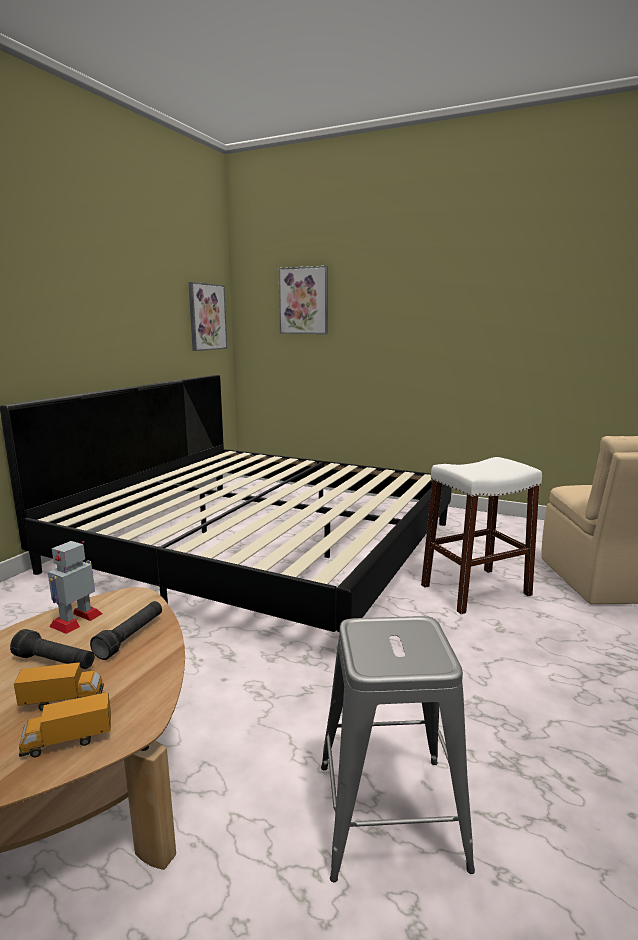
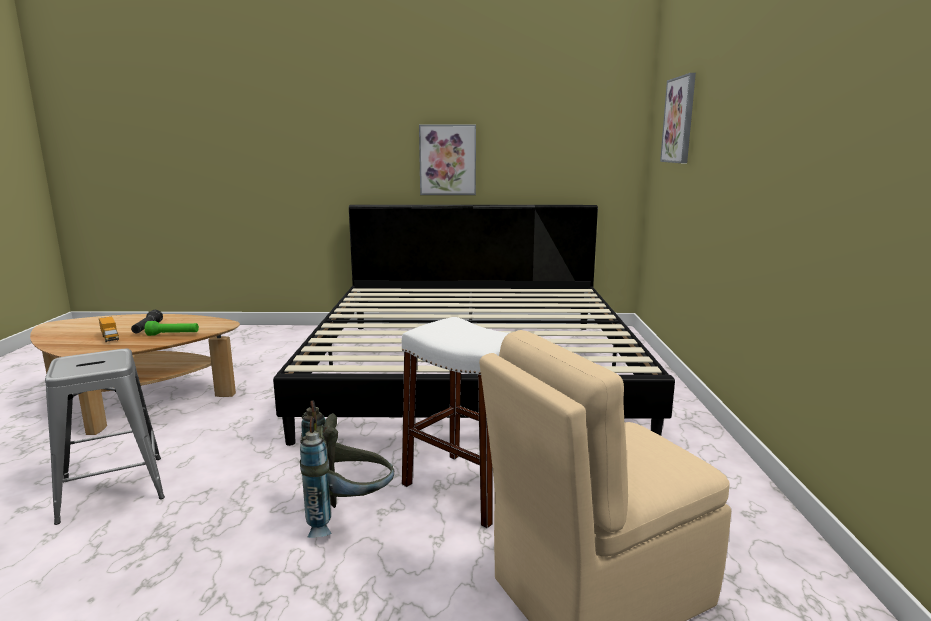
camera: 65 degrees right, 0 degrees up
toy truck [19,692,111,757] -> none
toy robot [48,541,102,634] -> none
black flashlight [90,601,162,660] -> green flashlight [145,321,199,336]
picture [188,282,227,351] -> picture moved to [419,125,476,195]
none -> grey backpack [300,400,394,538]

